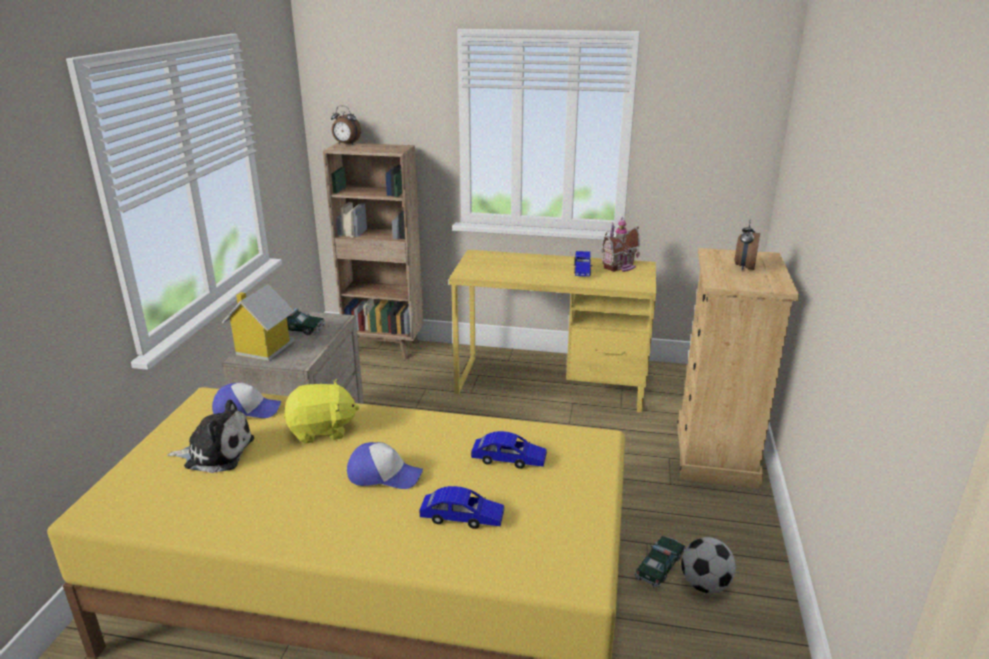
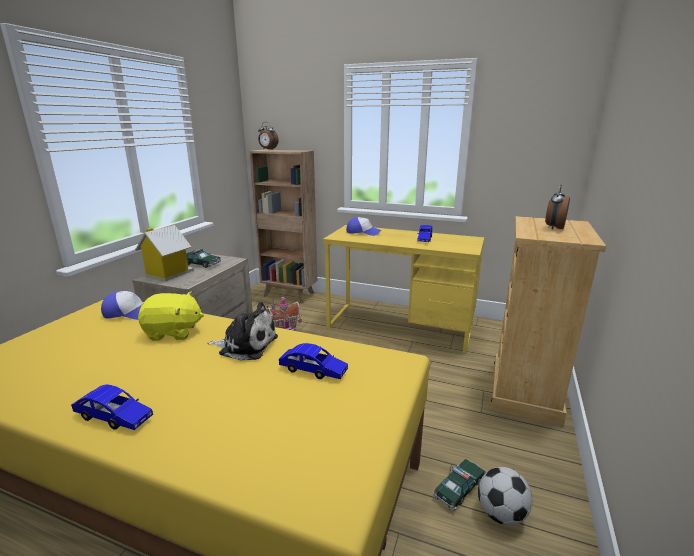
camera: 10 degrees right, 5 degrees down
plush toy [167,400,254,473] -> plush toy moved to [207,302,278,361]
cap [347,442,423,489] -> cap moved to [346,217,381,236]
blue toy car [419,486,504,529] -> blue toy car moved to [71,385,153,430]
toy house [602,217,640,272] -> toy house moved to [266,295,302,331]

